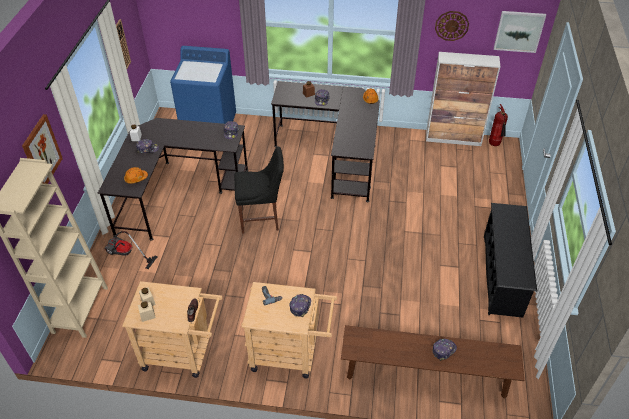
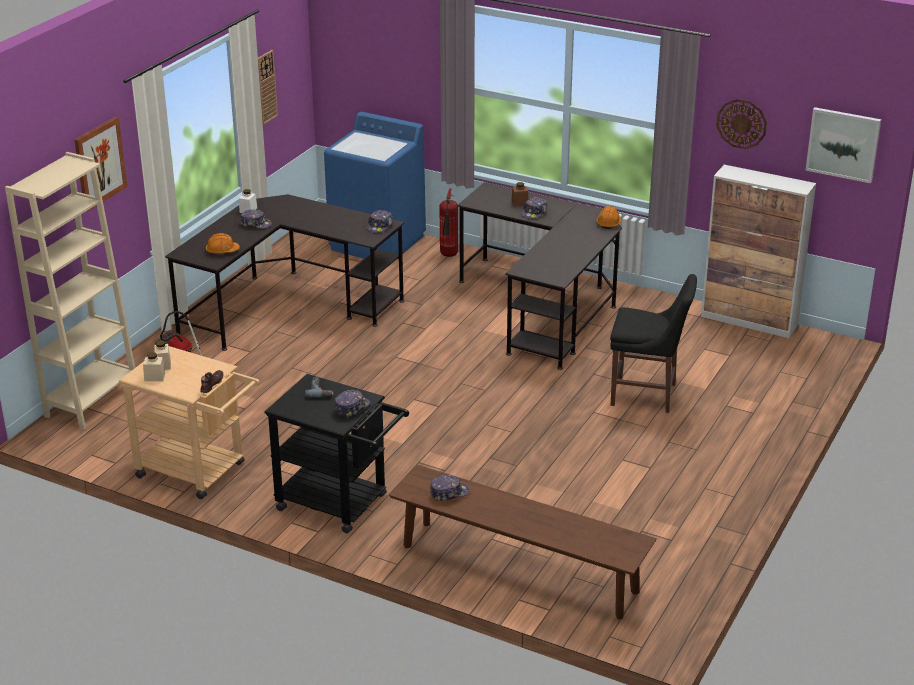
camera: 20 degrees right, 15 degrees down
black chair [234,147,284,234] -> black chair moved to [610,274,697,413]
beige cart [241,282,337,378] -> black cart [264,374,409,533]
cap [433,339,457,361] -> cap moved to [430,475,469,501]
black shoe rack [484,203,537,318] -> none
fire extinguisher [489,104,508,146] -> fire extinguisher moved to [440,188,458,257]

